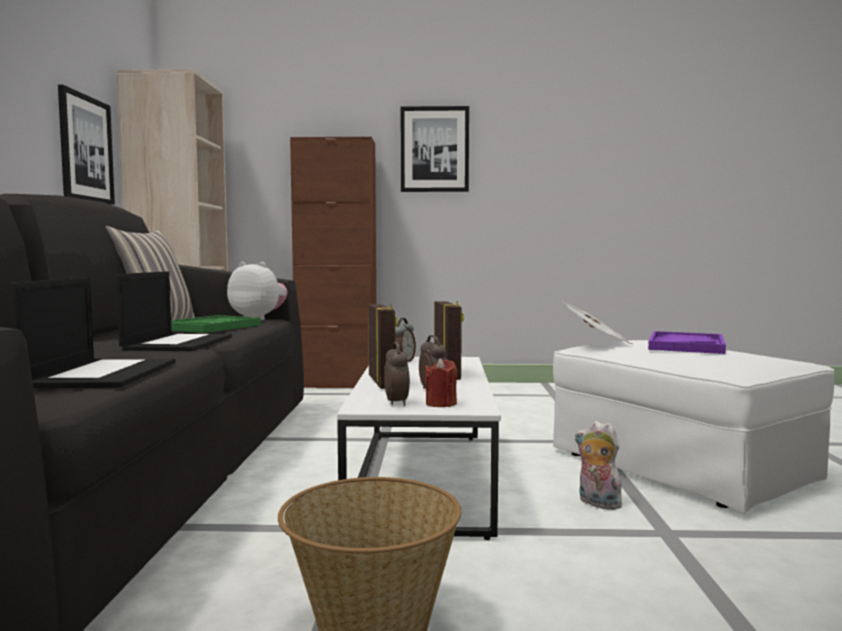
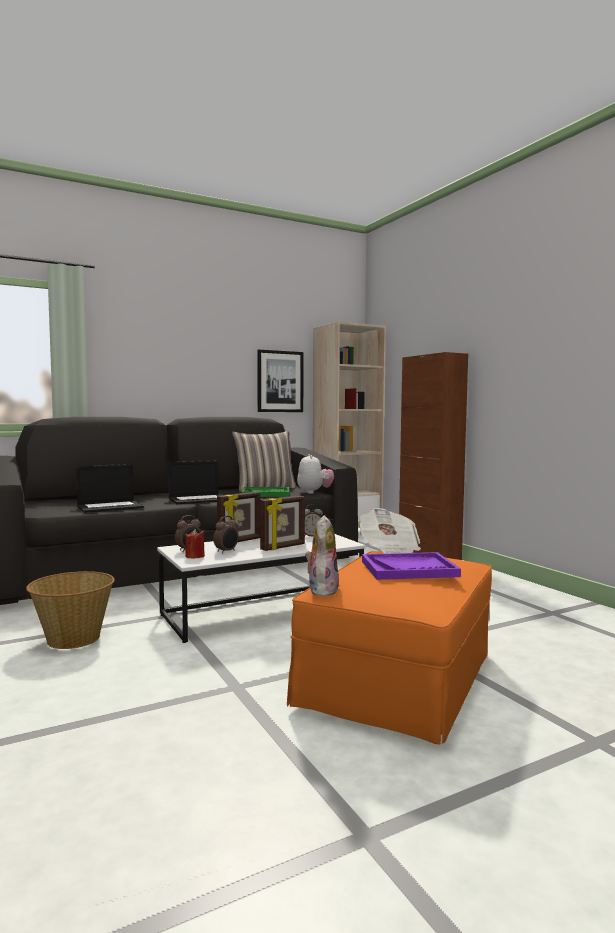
camera: 60 degrees right, 0 degrees up
picture [401,106,469,192] -> none
white ottoman [553,340,834,514] -> orange ottoman [287,551,492,744]
plush toy [575,421,622,510] -> plush toy moved to [305,515,339,596]

